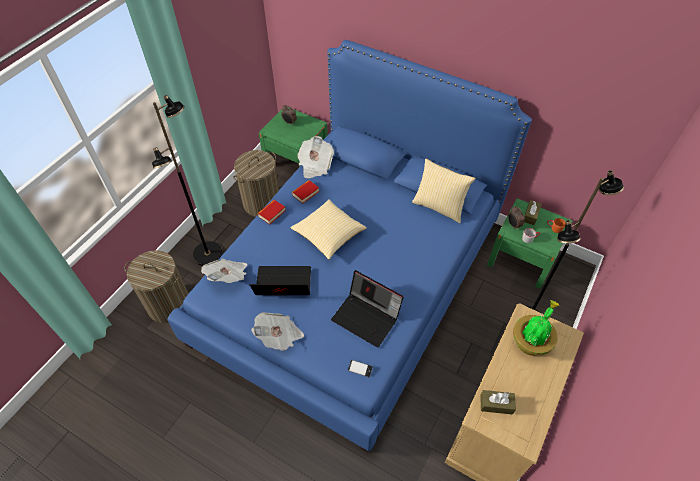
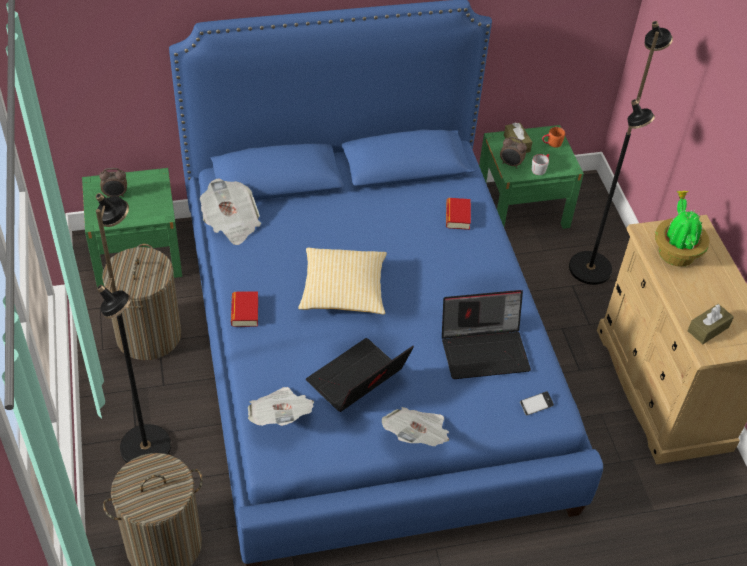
camera: 45 degrees left, 5 degrees down
book [292,180,319,204] -> book moved to [446,198,471,230]
pillow [412,158,476,223] -> none

